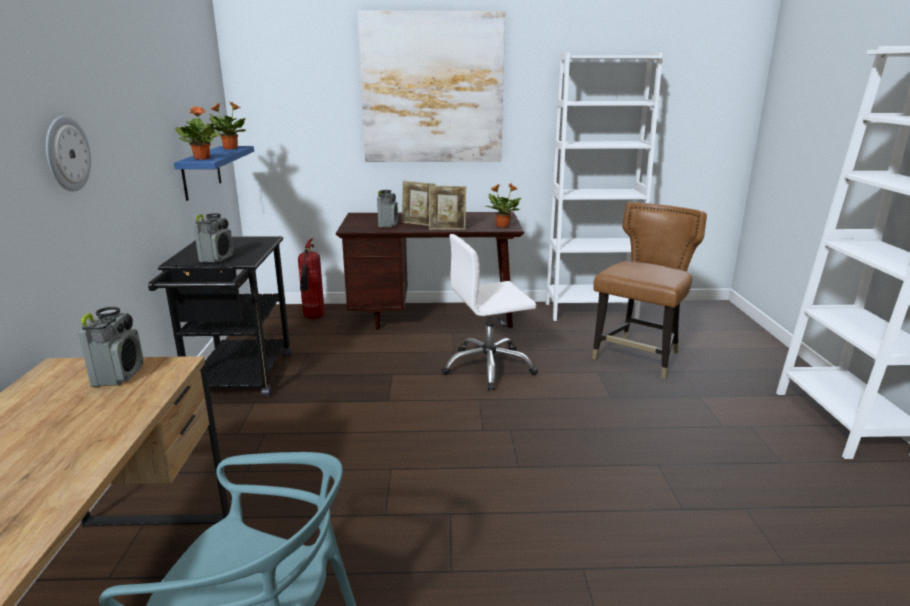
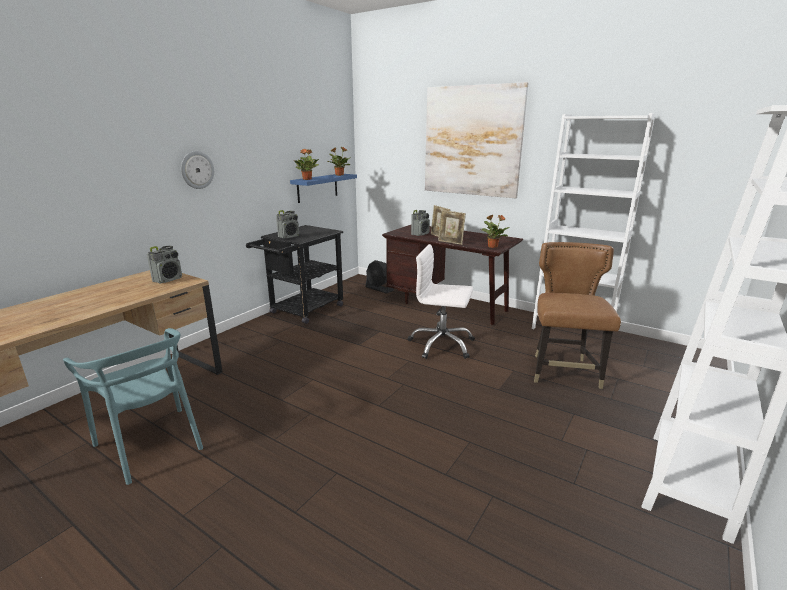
camera: 35 degrees right, 0 degrees up
fire extinguisher [298,239,324,319] -> black fan [365,260,394,293]
brown chair [592,202,707,379] -> brown chair turned 60 degrees counterclockwise [534,242,621,389]

